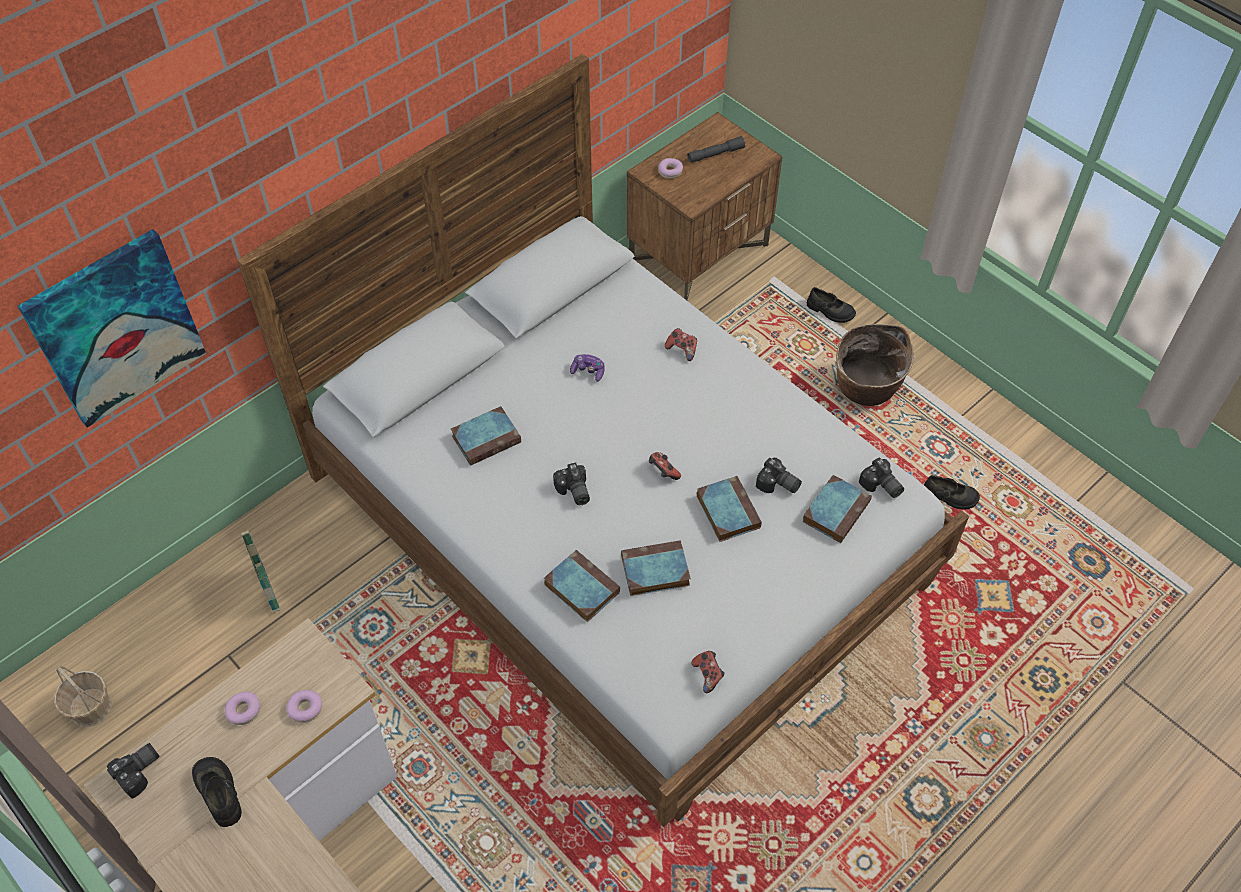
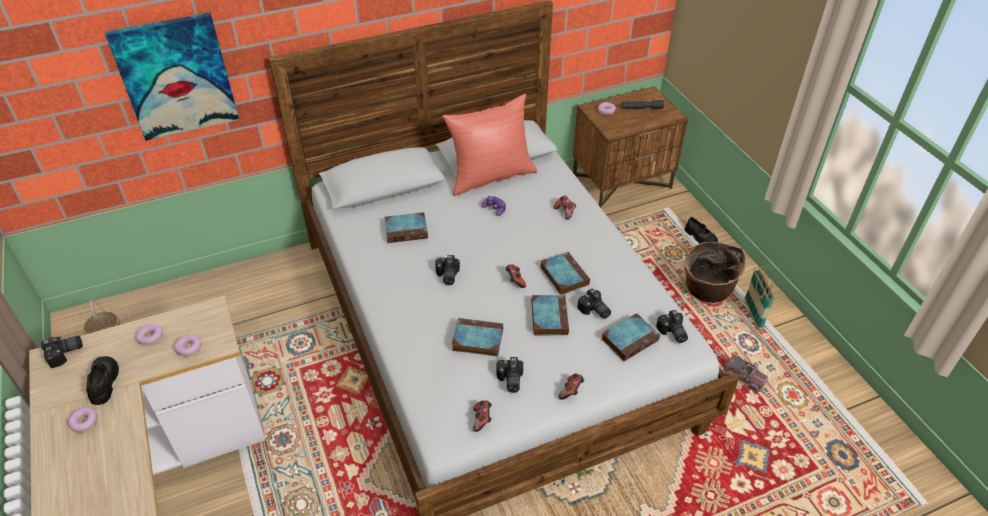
camera: 20 degrees right, 10 degrees down
basket [241,530,280,613] -> basket moved to [745,266,774,330]
book [544,550,620,622] -> book moved to [540,252,590,295]
black shoe [924,475,980,510] -> toy truck [722,355,768,392]
none -> donut [68,407,98,433]
none -> red pillow [442,94,538,196]
none -> camera [496,357,523,393]
none -> game controller [558,373,584,400]

